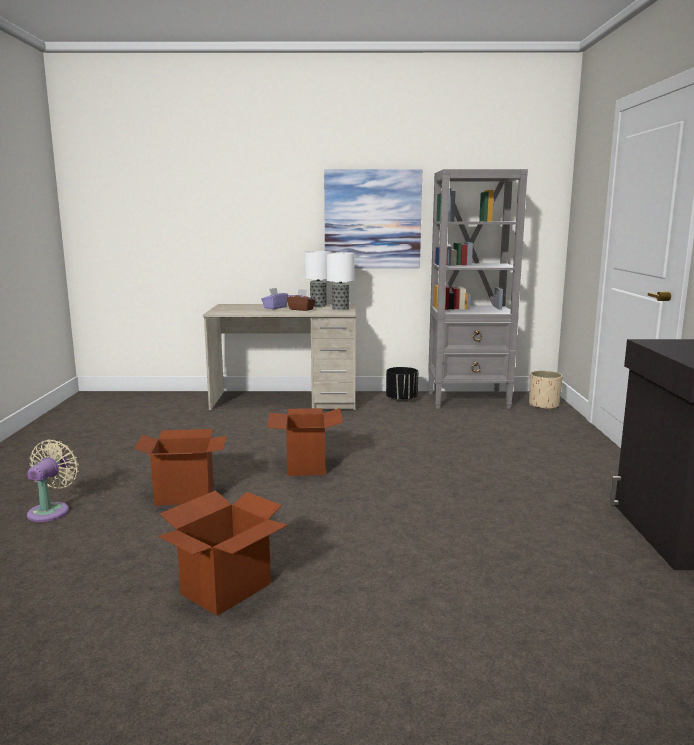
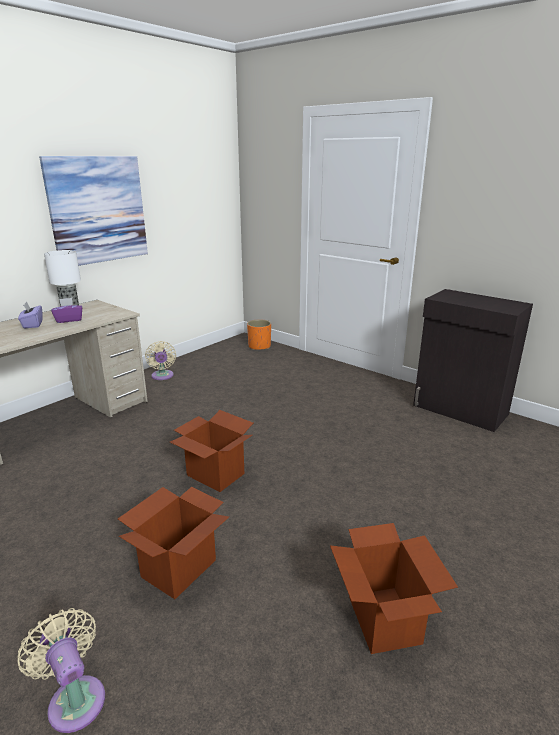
camera: 50 degrees left, 10 degrees up
brown tissue box [286,289,316,311] -> purple tissue box [51,298,82,323]
table lamp [327,252,354,310] -> none
black planter [386,367,418,402] -> beige fan [145,341,176,380]
grey bookcase [428,169,528,409] -> none
beige planter [529,371,563,410] -> orange planter [247,320,271,350]

